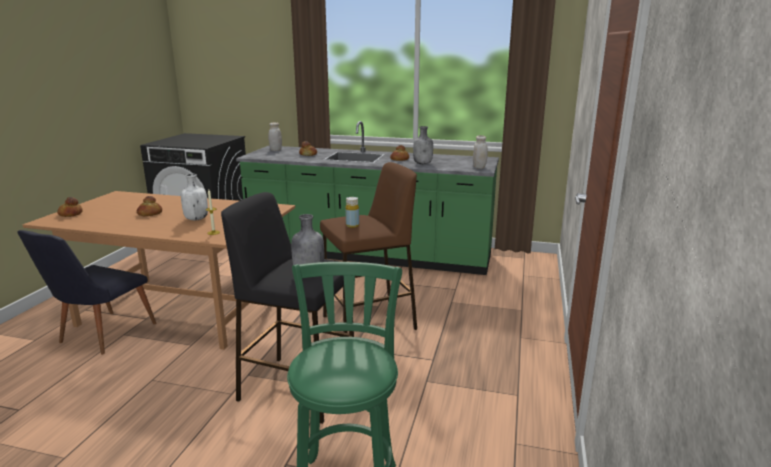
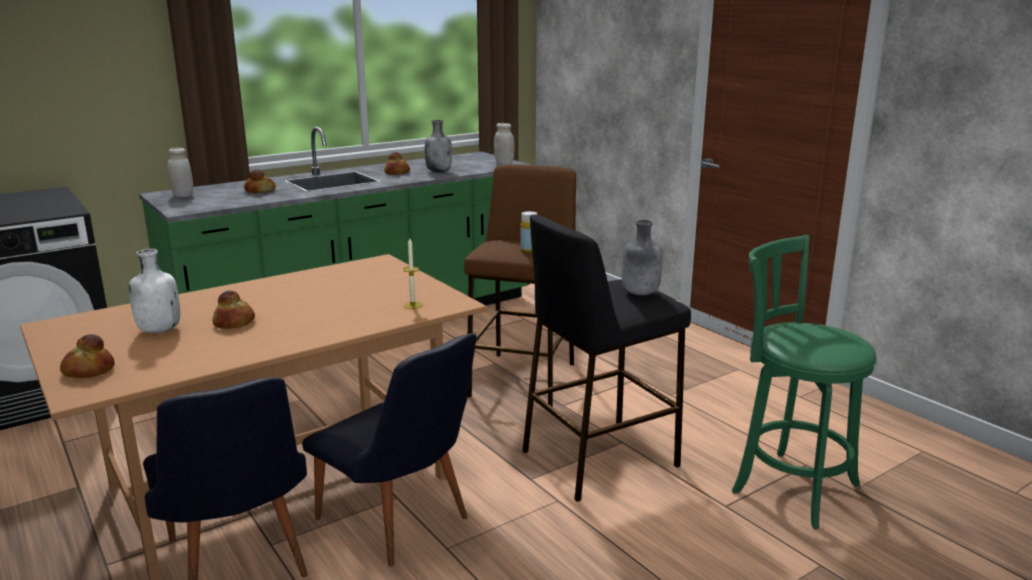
camera: 50 degrees left, 0 degrees up
white bottle [181,174,208,220] -> white bottle moved to [129,249,180,333]
none -> black chair [302,333,477,567]

